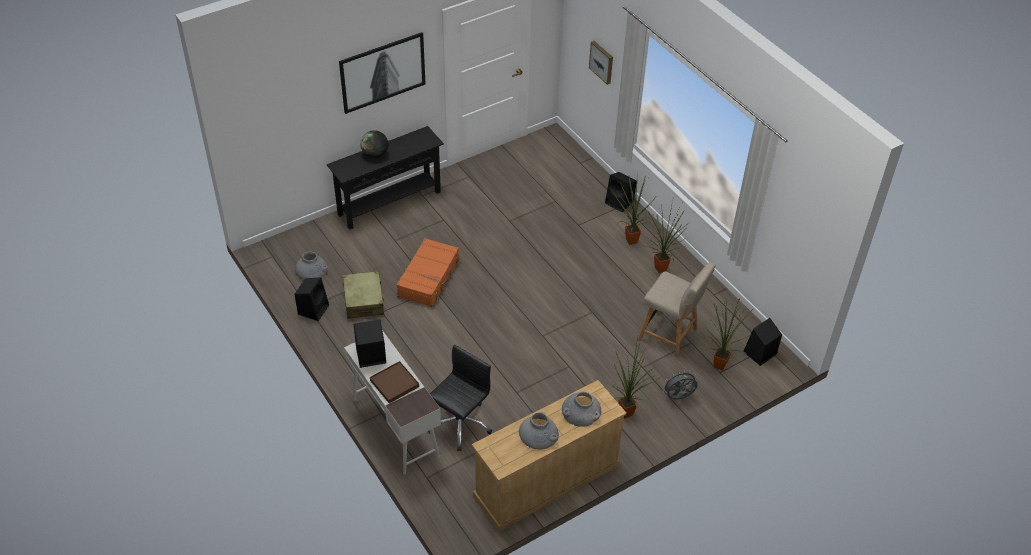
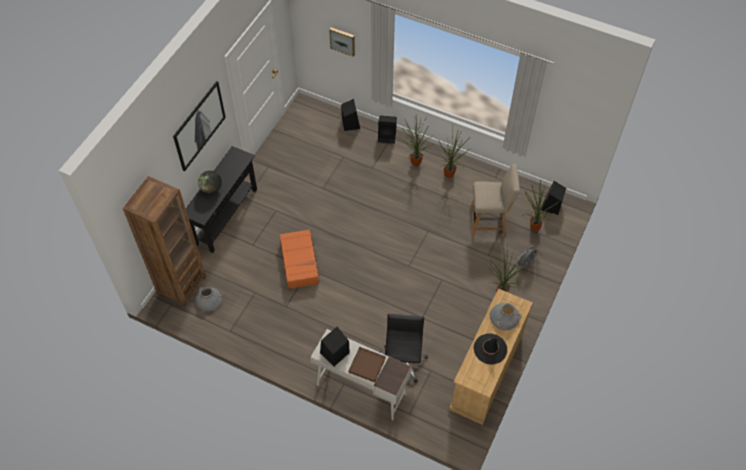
camera: 30 degrees left, 10 degrees up
black speaker [295,277,329,321] -> black speaker moved to [341,99,360,131]
beige suitcase [342,271,385,319] -> none
grey vase [519,412,559,449] -> black hat [474,333,507,365]
none -> brown bookcase [123,176,206,307]

